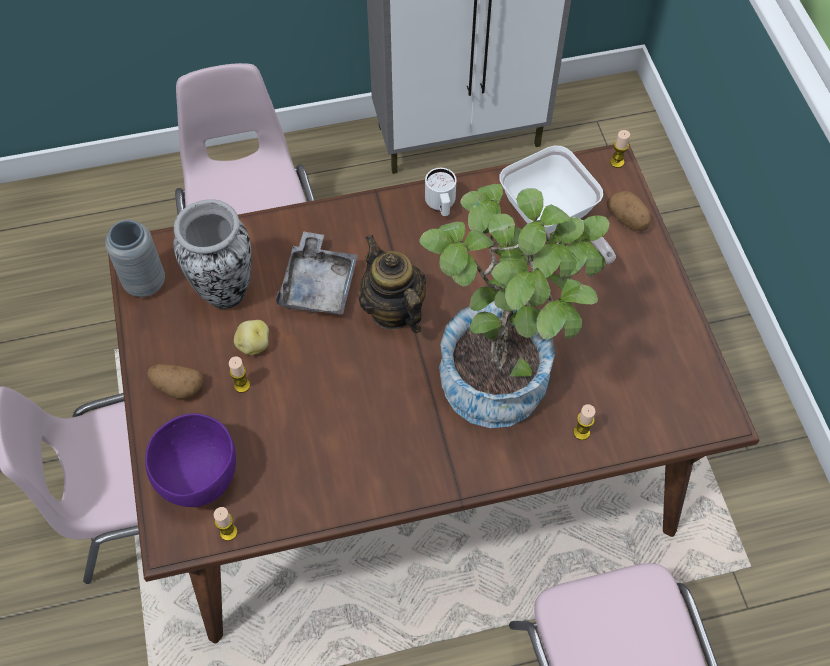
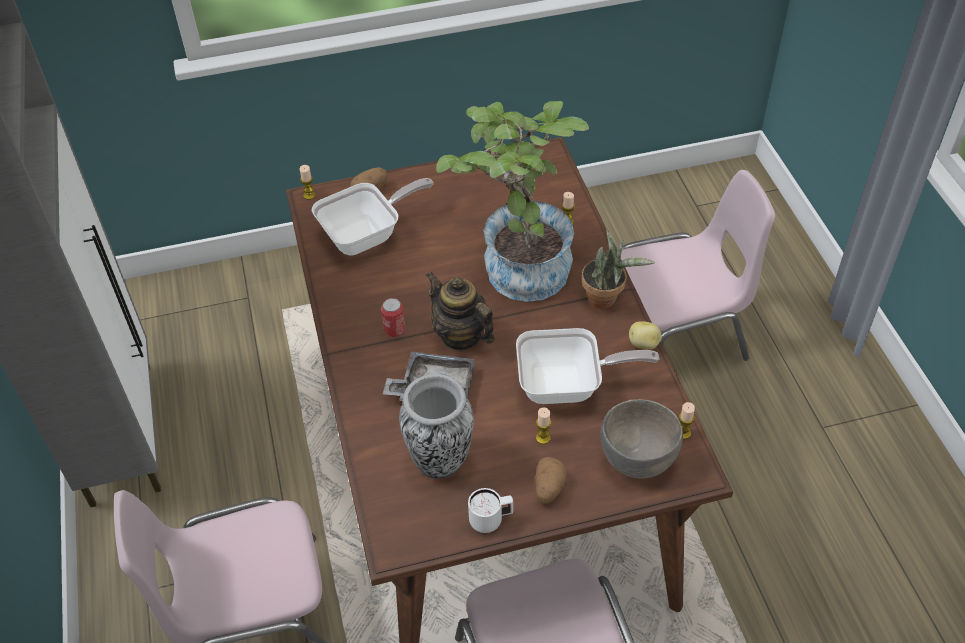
camera: 90 degrees left, 10 degrees down
grey vase [105,220,165,297] -> none
purple bowl [145,413,236,507] -> grey bowl [601,399,683,479]
potato [234,320,269,355] -> potato moved to [629,321,662,350]
teapot [359,235,426,333] -> teapot turned 75 degrees clockwise [426,272,495,351]
white mug [425,168,456,216] -> white mug moved to [468,488,513,533]
none -> can [381,298,405,337]
none -> frying pan [516,328,659,404]
none -> potted plant [582,229,655,309]

